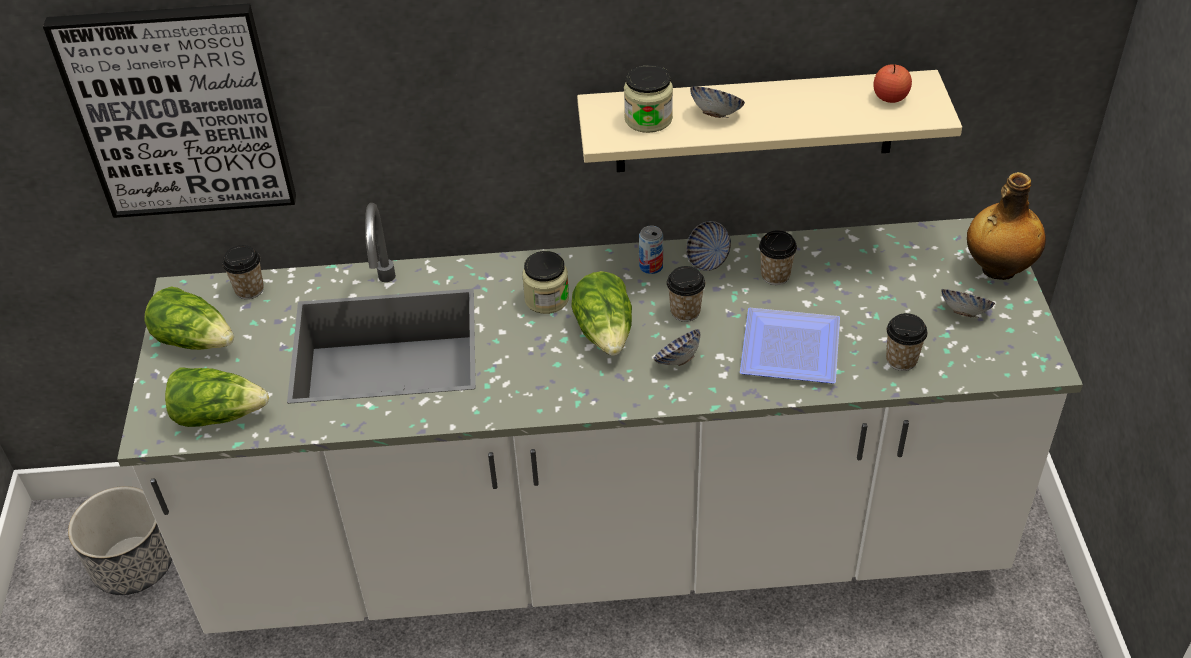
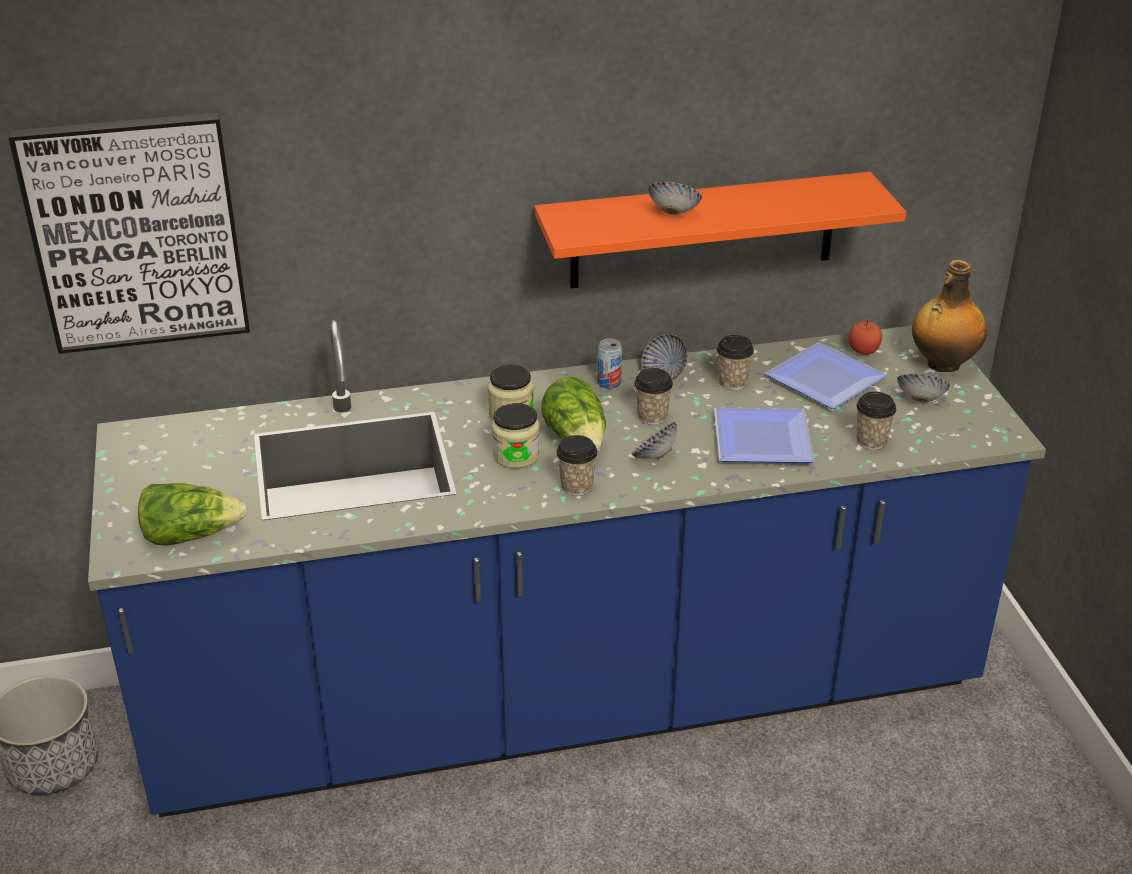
camera: 10 degrees left, 10 degrees down
white counter [117,203,1083,634] -> blue counter [88,320,1046,817]
lettuce [145,287,234,350] -> none
cup [222,245,264,299] -> cup moved to [556,435,598,496]
beige shelf [577,70,962,172] -> orange shelf [534,172,906,288]
jar [624,65,673,133] -> jar moved to [492,403,540,468]
apple [873,64,912,103] -> apple moved to [848,320,882,355]
none -> plate [765,342,887,409]

